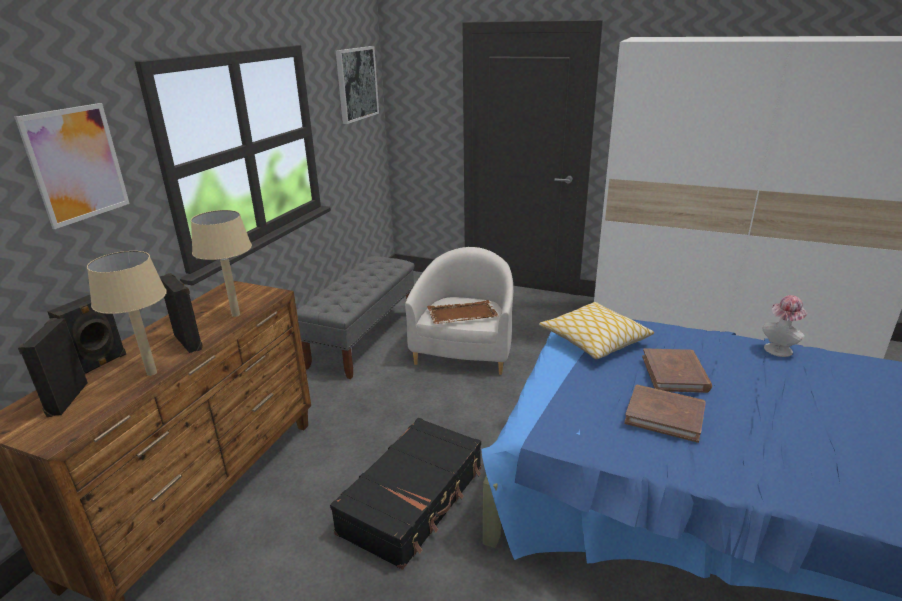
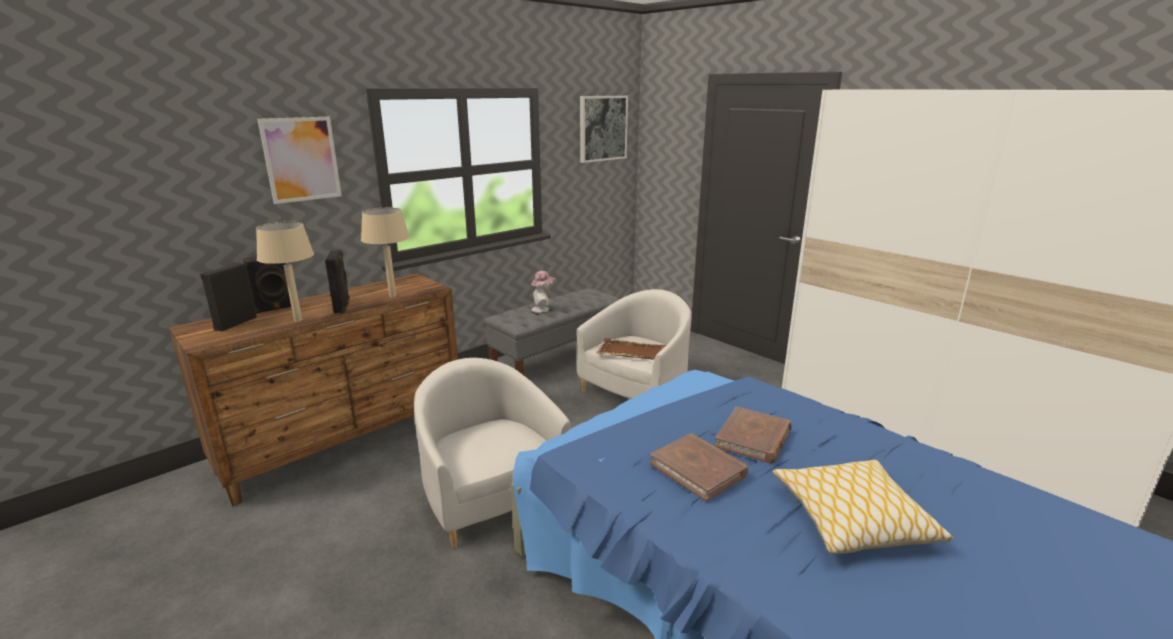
camera: 25 degrees right, 5 degrees down
black suitcase [330,418,481,570] -> white armchair [414,358,570,548]
pillow [539,302,654,359] -> pillow moved to [773,460,953,554]
hat [763,295,807,357] -> hat moved to [531,271,555,313]

